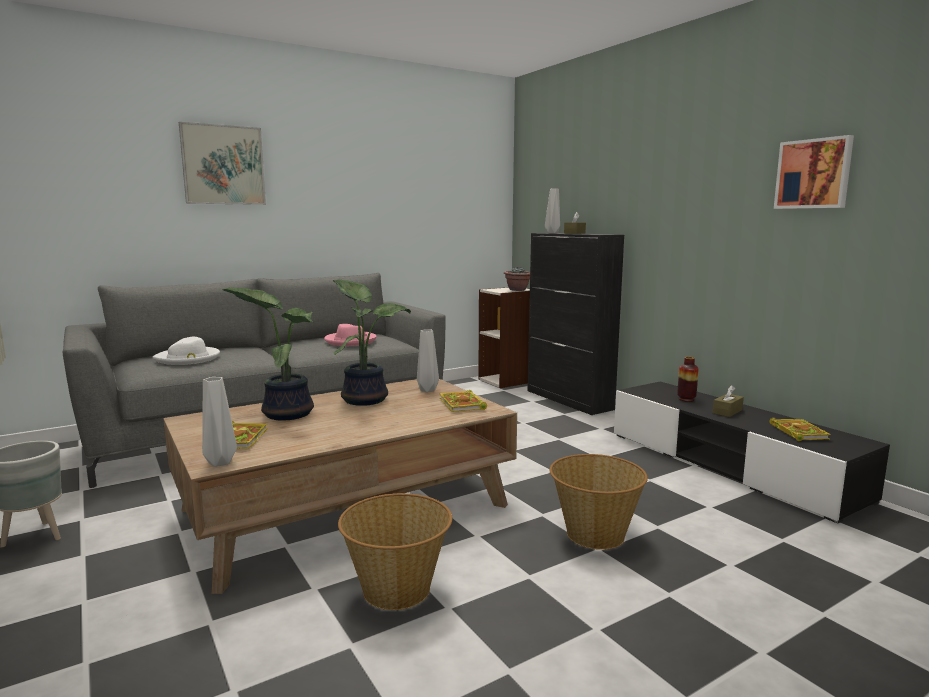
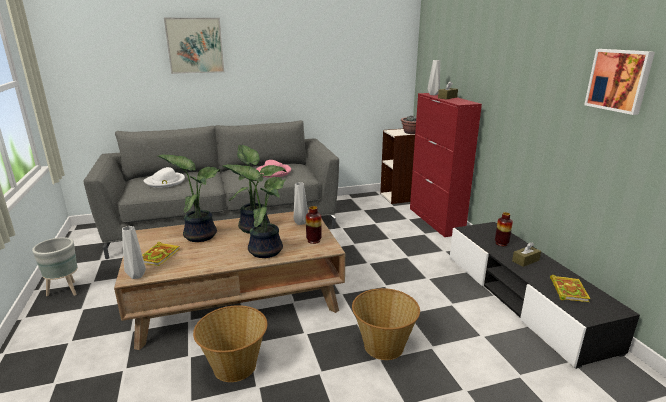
camera: 15 degrees right, 10 degrees up
book [440,390,487,412] -> vase [306,206,322,244]
black cabinet [528,233,624,415] -> red cabinet [410,93,482,237]
none -> potted plant [223,164,285,258]

